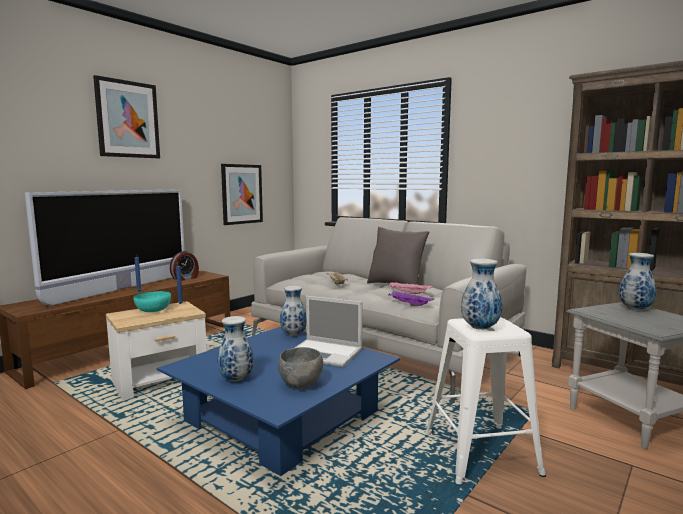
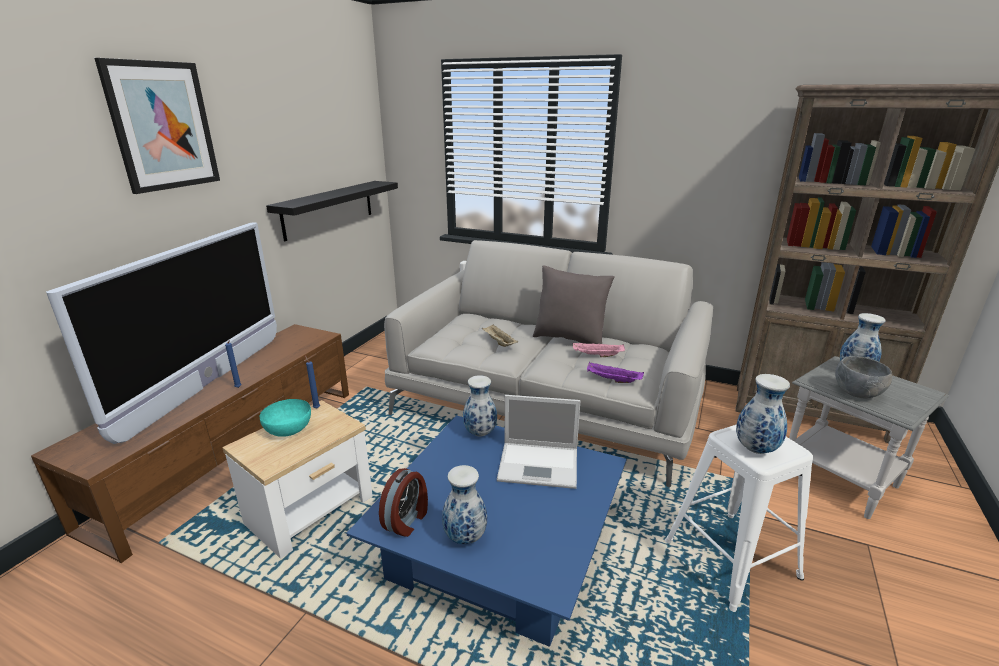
camera: 15 degrees left, 15 degrees up
alarm clock [170,251,199,281] -> alarm clock moved to [379,468,428,537]
picture [221,164,263,225] -> black shelf [266,181,398,241]
grey bowl [278,347,323,389] -> grey bowl moved to [835,356,892,399]

